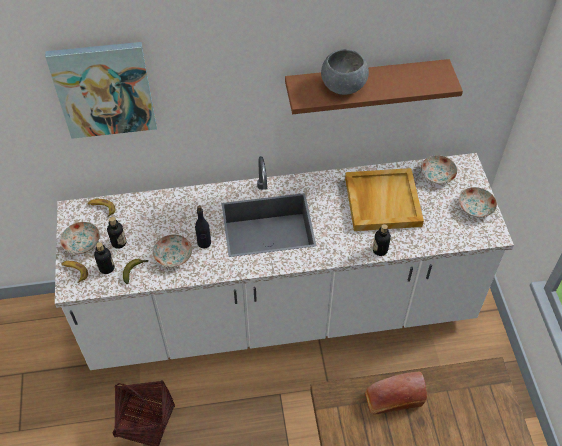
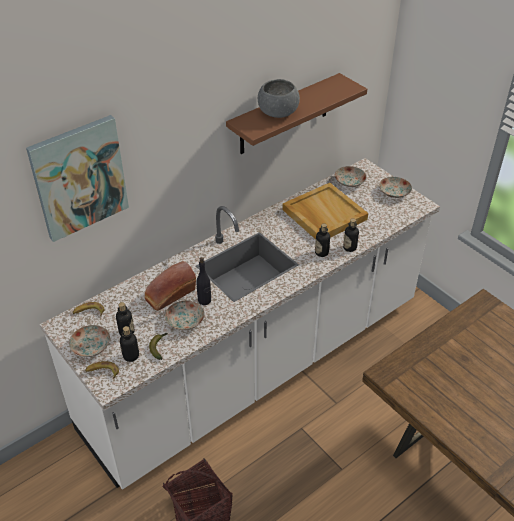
camera: 30 degrees left, 10 degrees down
bread [365,372,427,414] -> bread moved to [145,261,196,311]
none -> bottle [315,224,330,257]

